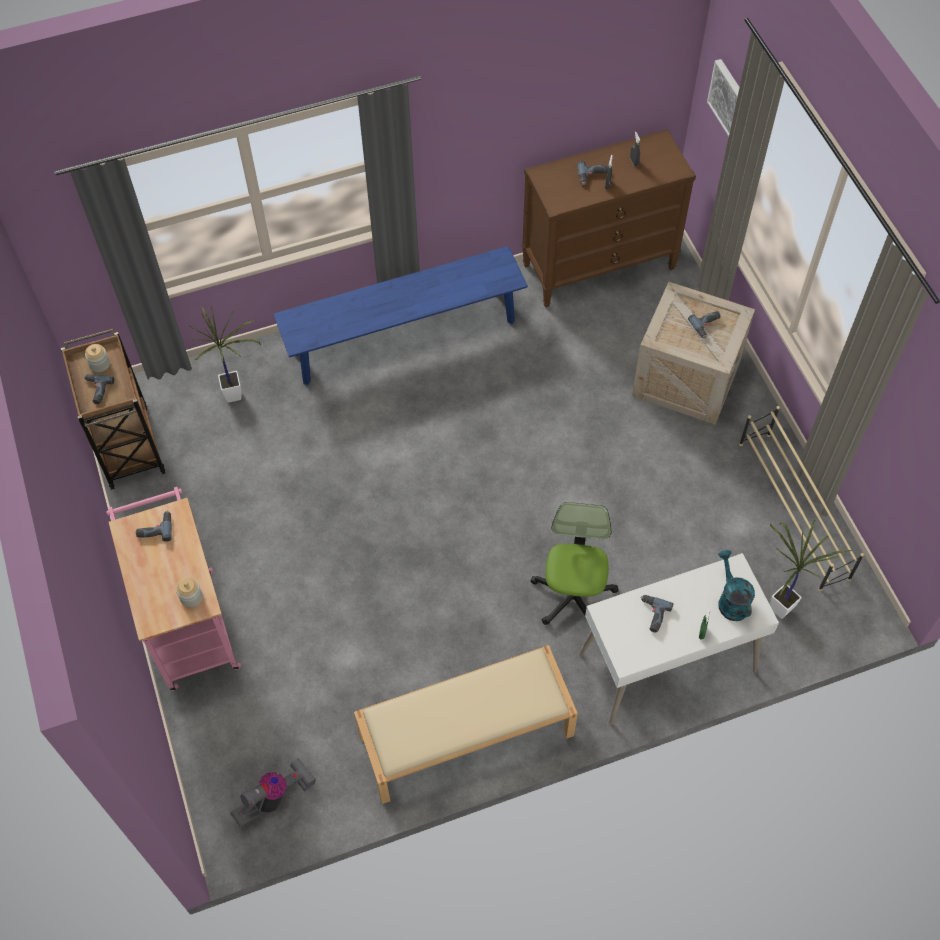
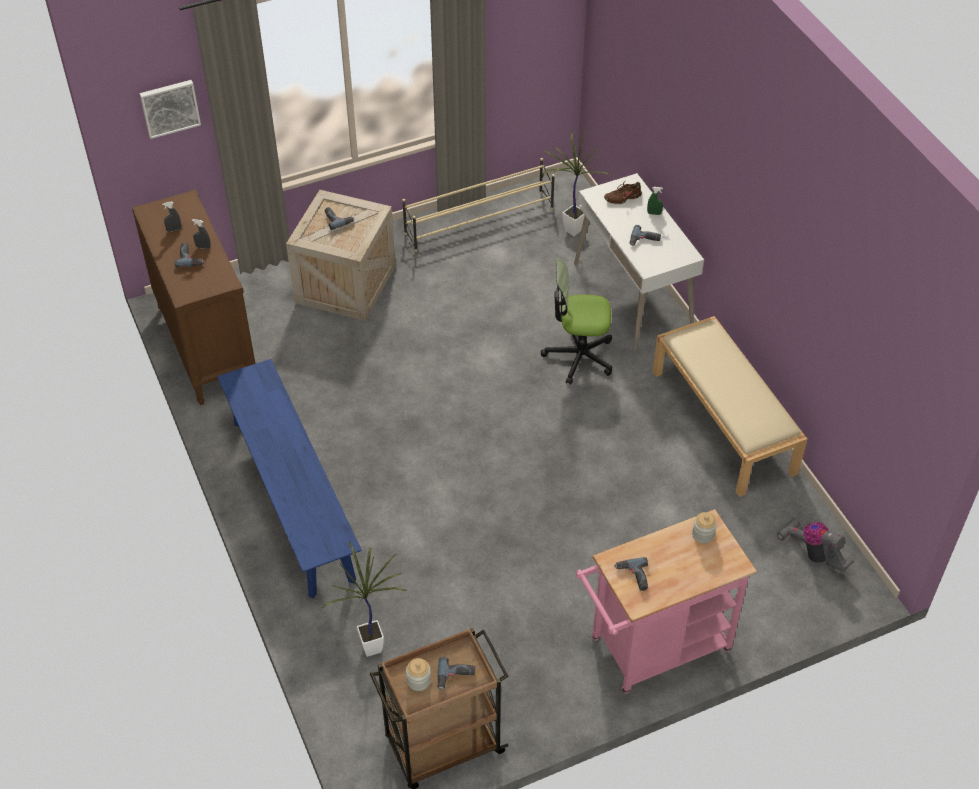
camera: 95 degrees left, 10 degrees down
turquoise watering can [718,550,755,621] -> brown shoe [604,181,642,204]

